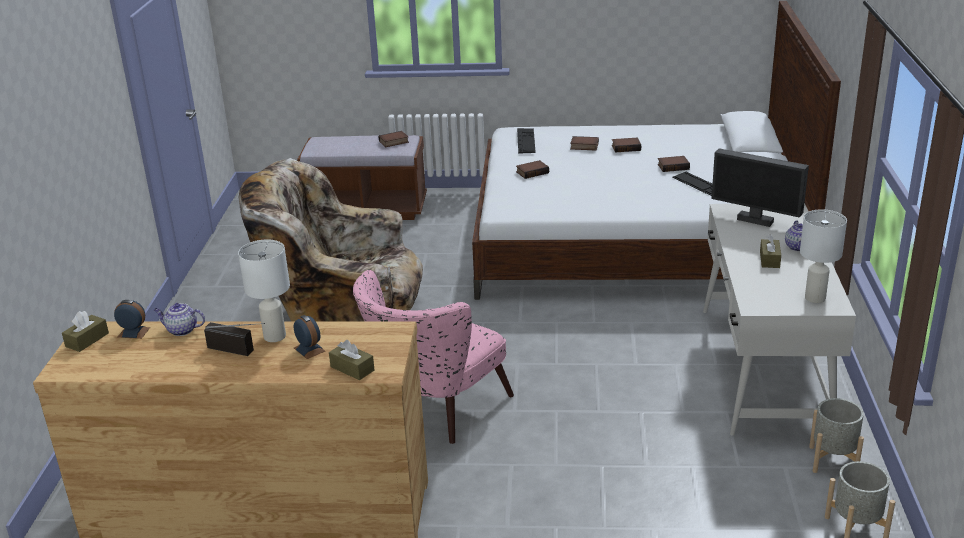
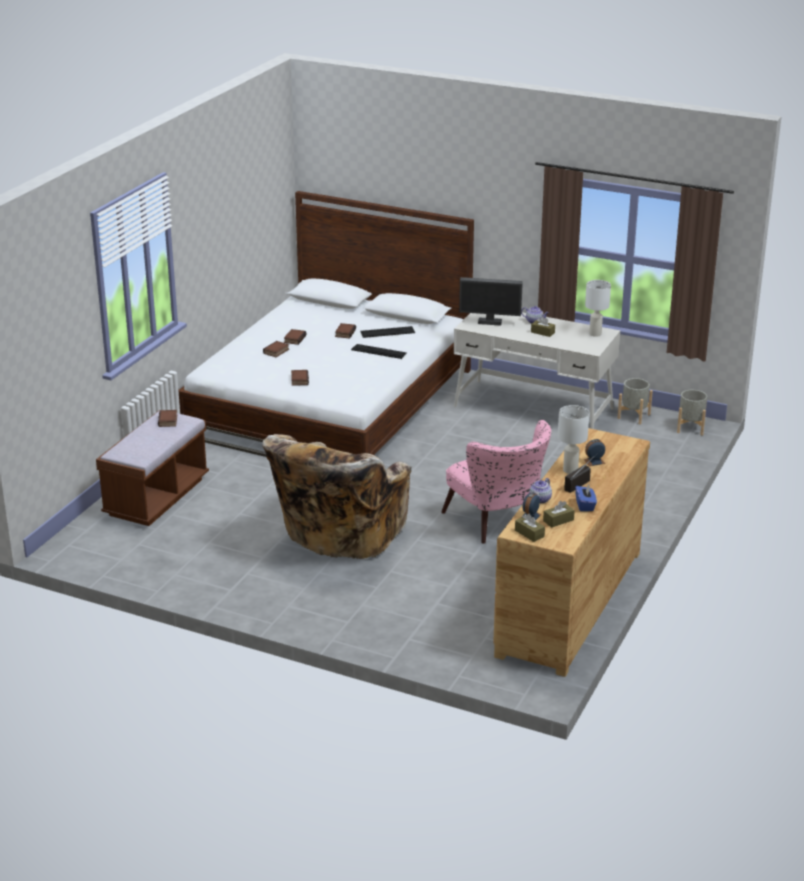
camera: 70 degrees left, 0 degrees up
brown tissue box [329,340,375,380] -> brown tissue box moved to [543,501,575,528]
keyboard [517,128,536,154] -> keyboard moved to [351,344,407,359]
monitor [711,148,809,227] -> monitor turned 45 degrees clockwise [459,277,523,326]
none -> blue tissue box [575,485,597,511]

